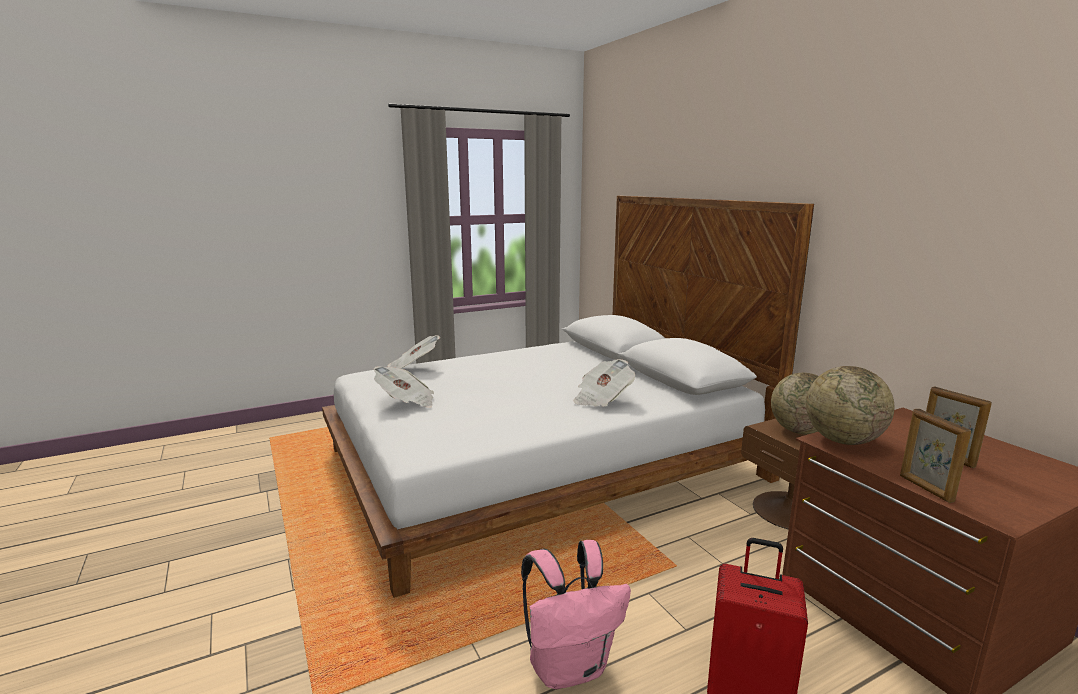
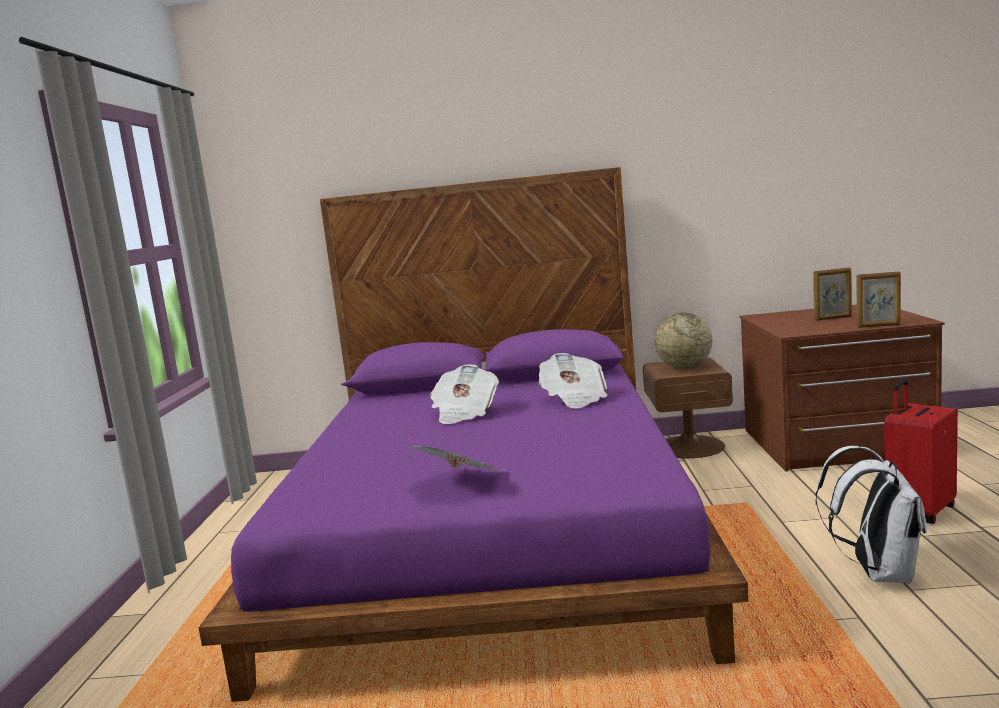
camera: 60 degrees left, 5 degrees down
white bed [322,196,814,598] -> purple bed [198,167,749,702]
newspaper [387,335,440,369] -> newspaper moved to [430,364,499,424]
pink backpack [521,540,631,689] -> white backpack [816,446,927,584]
globe [806,366,894,445] -> none

